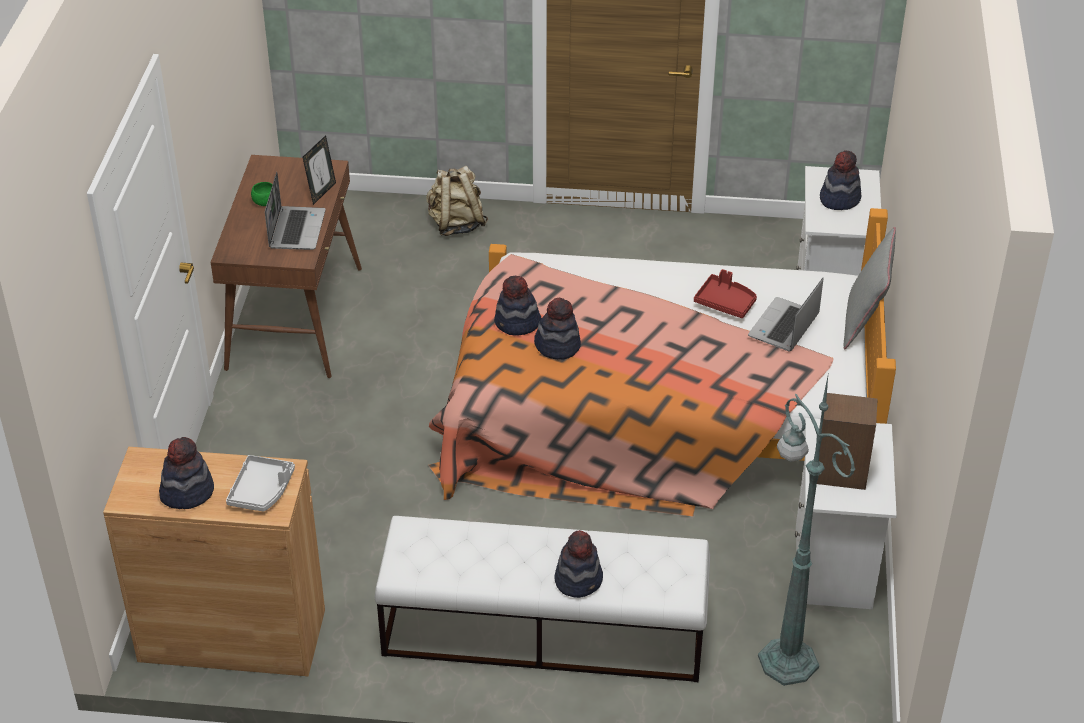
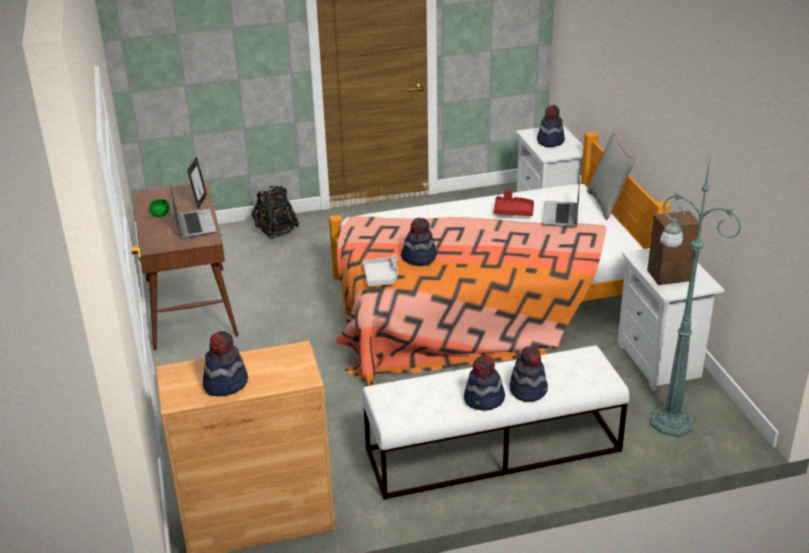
camera: 20 degrees left, 10 degrees down
grey tray [226,455,295,512] -> grey tray moved to [363,255,398,286]
beige backpack [427,166,488,236] -> black backpack [252,184,299,239]
hat [494,276,542,335] -> hat moved to [464,355,505,411]

